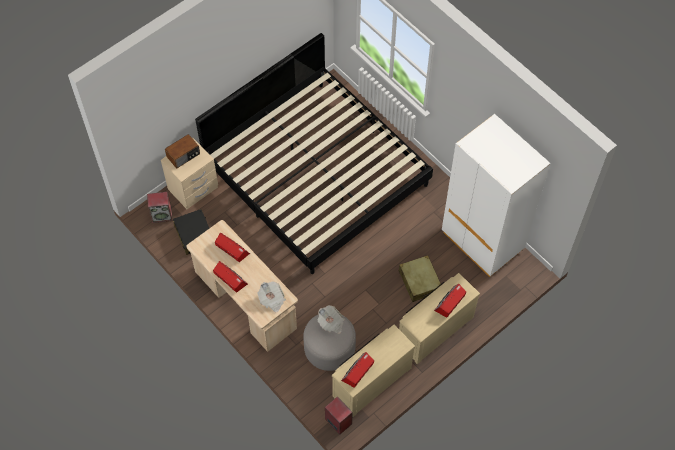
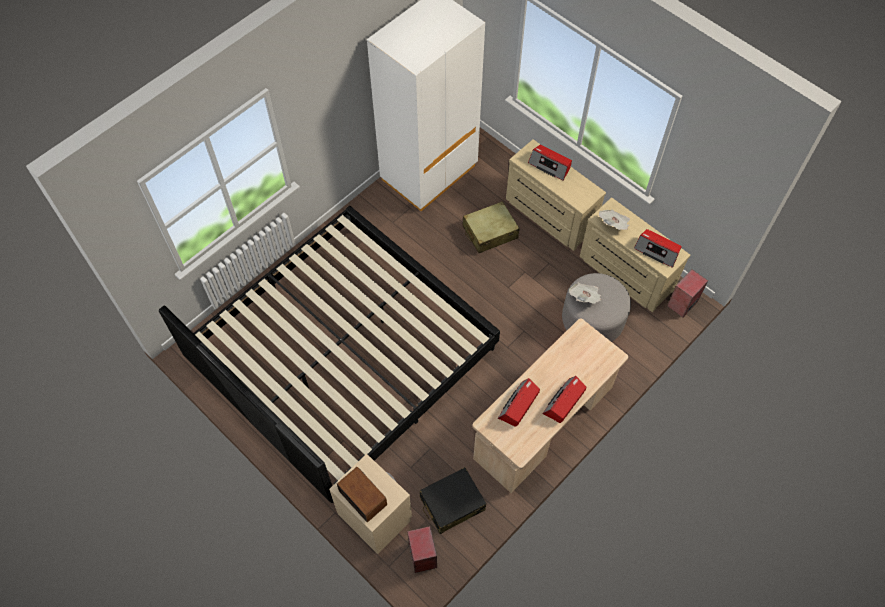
camera: 95 degrees left, 0 degrees up
newspaper [257,282,286,312] -> newspaper moved to [599,209,630,230]

